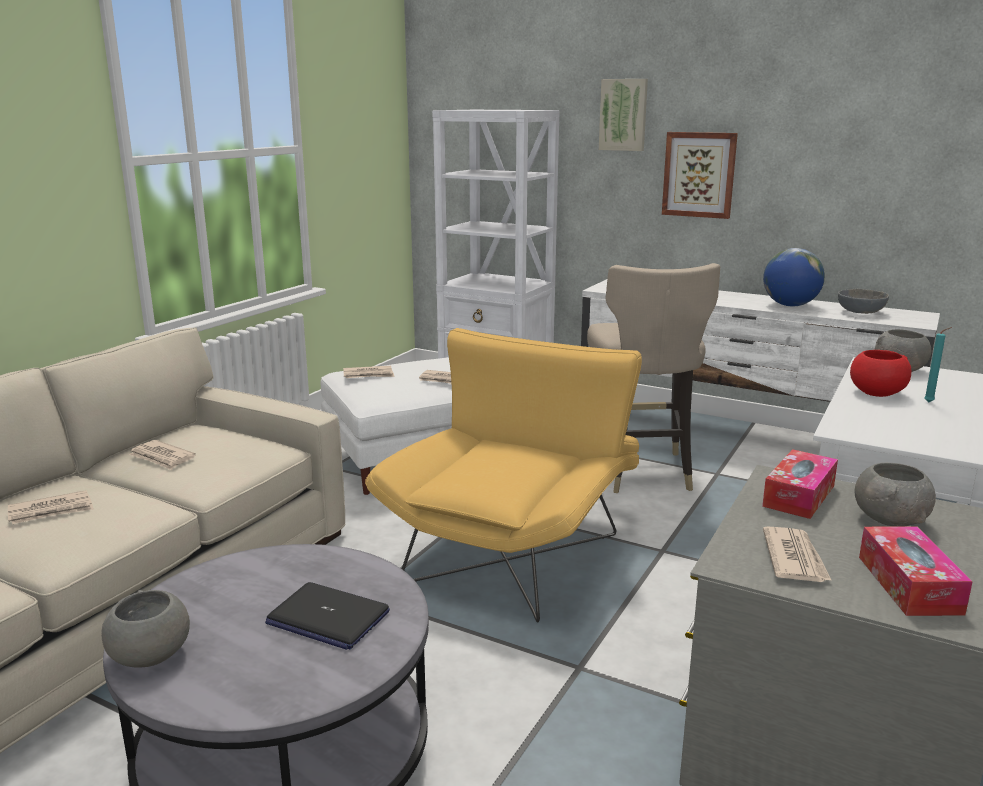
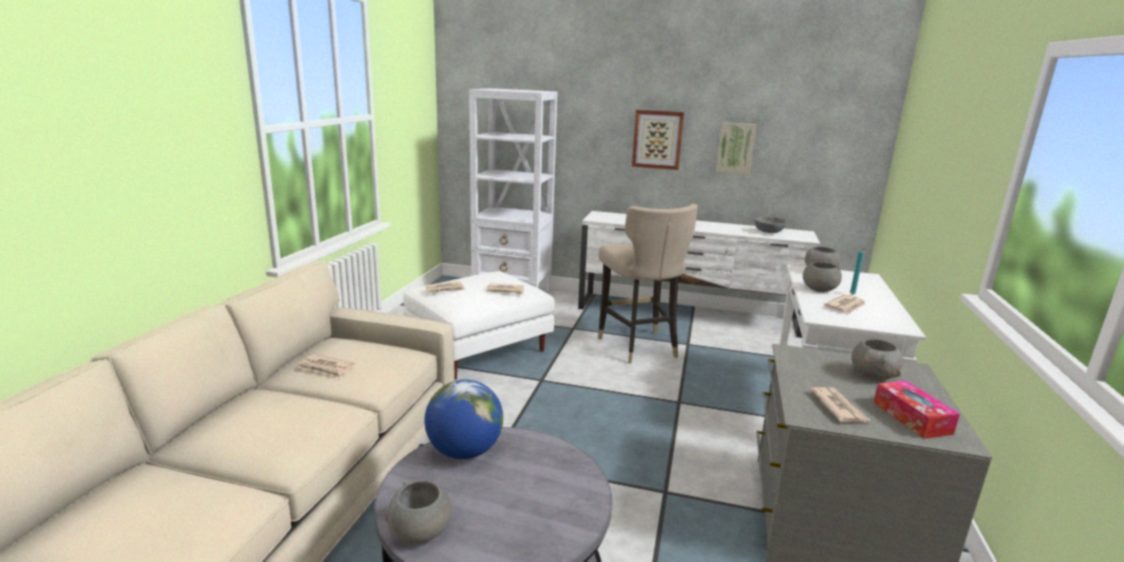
camera: 15 degrees left, 0 degrees up
newspaper [8,490,94,524] -> newspaper moved to [824,294,865,313]
laptop [265,582,390,650] -> none
yellow armchair [365,328,642,622] -> none
picture [599,79,648,151] -> picture moved to [716,122,756,175]
tissue box [762,449,838,519] -> none
globe [763,248,825,306] -> globe moved to [424,380,503,459]
red bowl [850,350,912,397] -> grey bowl [803,262,842,292]

